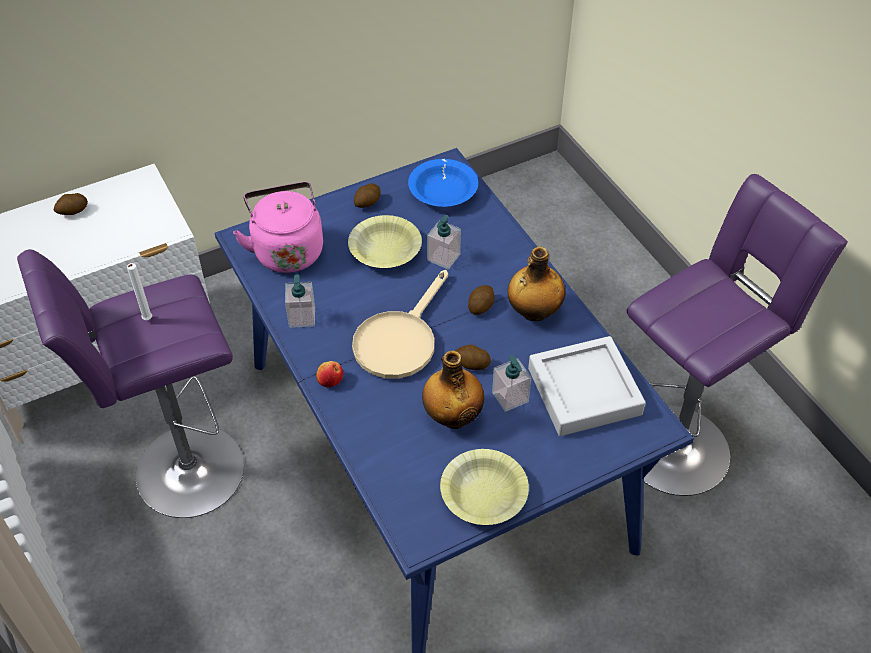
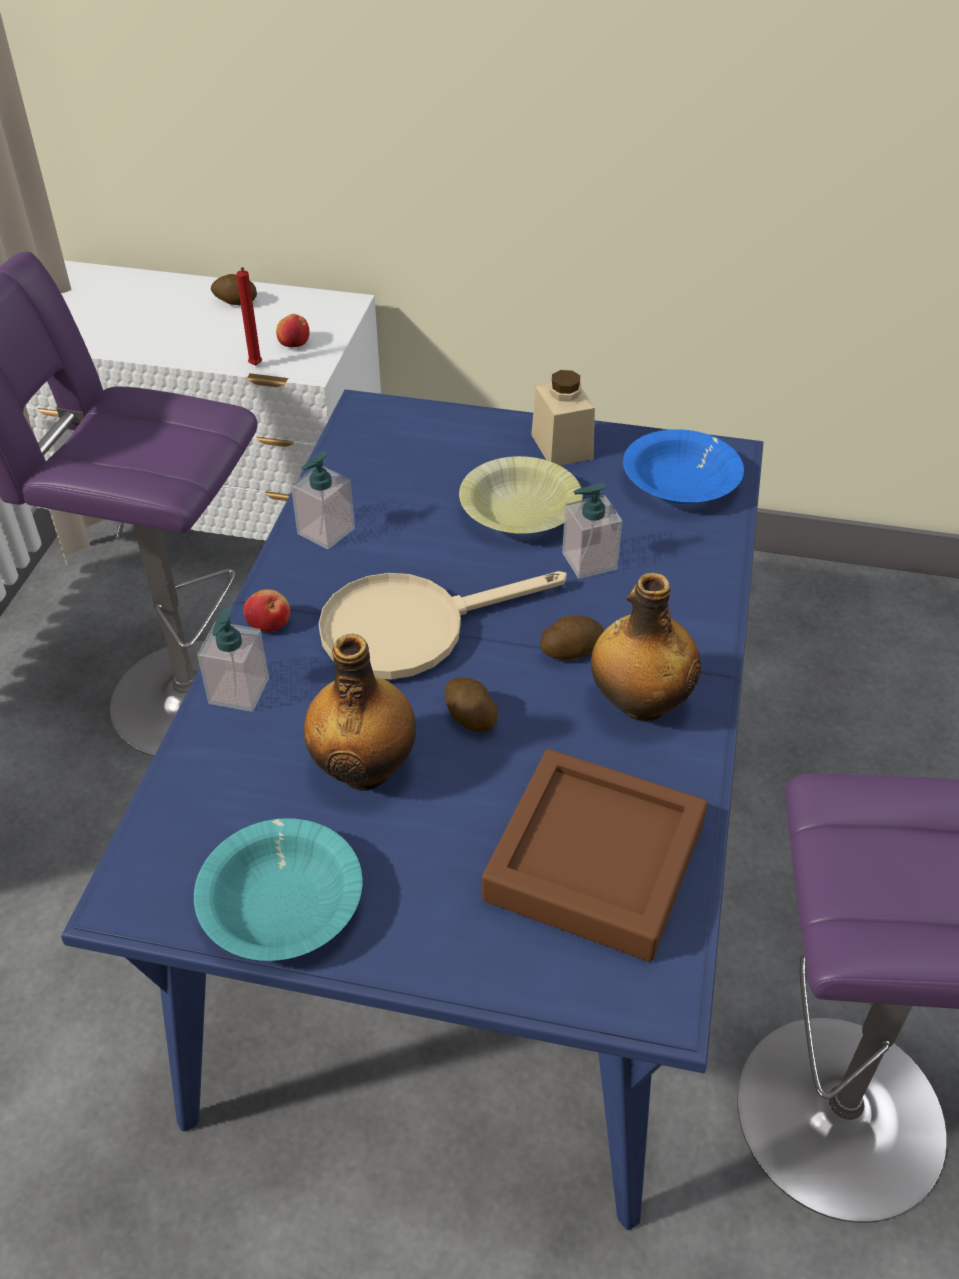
camera: 40 degrees right, 5 degrees down
white candle [127,263,152,320] -> none
pink kettle [233,182,323,273] -> none
potato [354,183,381,208] -> beige jar [531,370,595,465]
yellow bowl [440,449,529,525] -> turquoise bowl [194,818,362,961]
soap dispenser [492,355,531,412] -> soap dispenser moved to [197,608,269,712]
grey tray [528,336,646,436] -> brown tray [482,749,708,962]
none -> red candle [236,267,262,366]
none -> apple [276,314,310,347]

